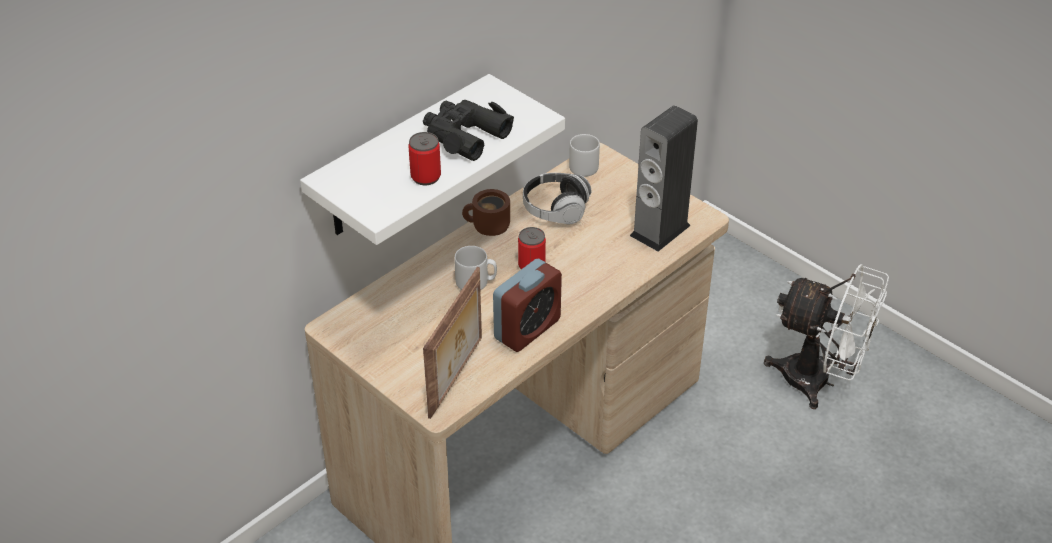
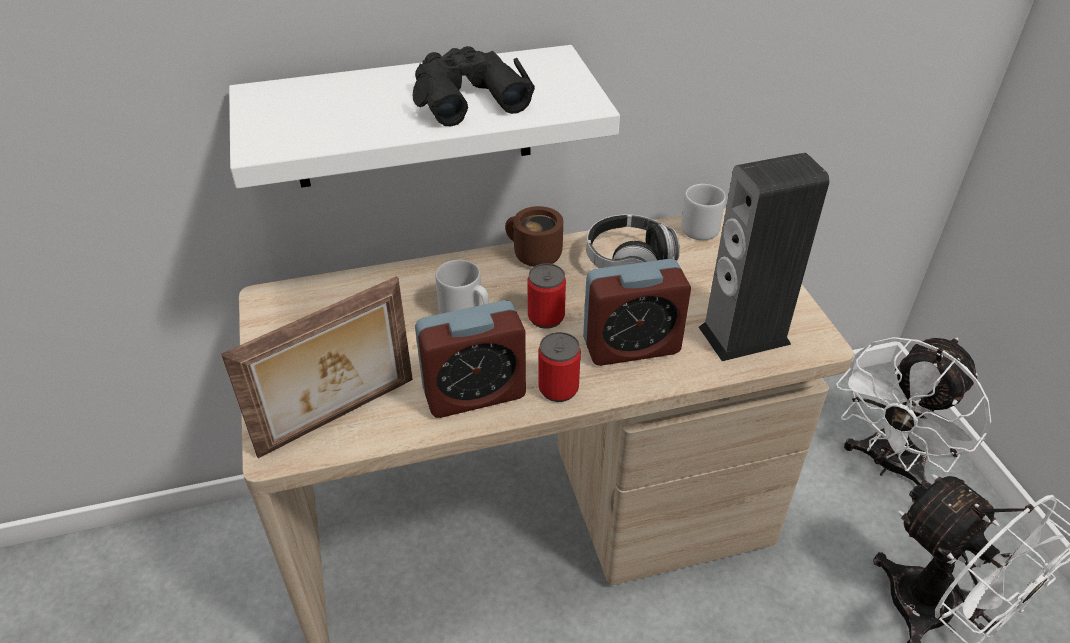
camera: 30 degrees right, 0 degrees up
can [408,132,441,185] -> can moved to [538,332,581,402]
none -> alarm clock [583,259,691,366]
none -> white fan [836,337,991,490]

